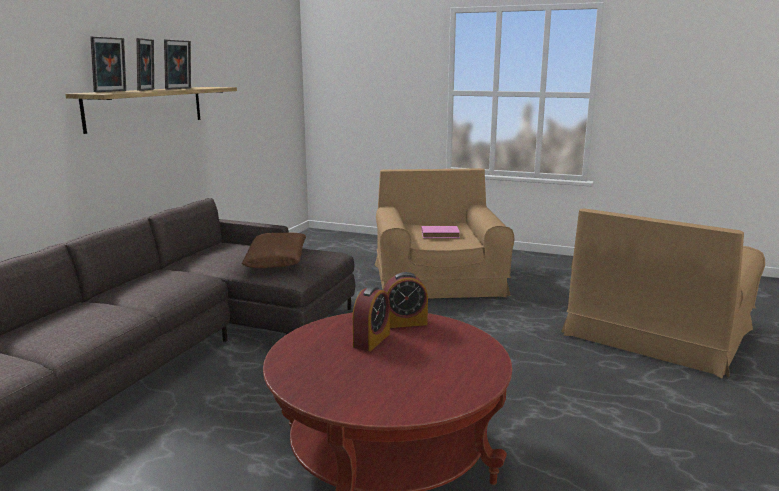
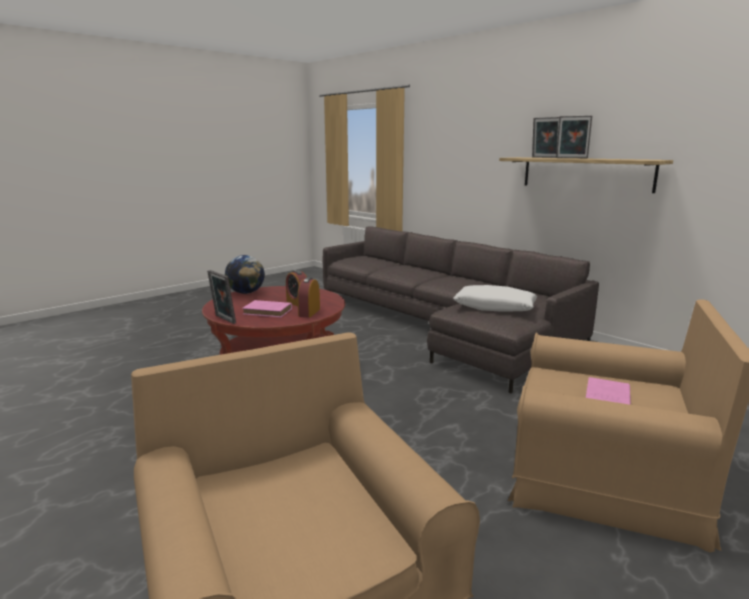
camera: 115 degrees right, 0 degrees up
picture frame [164,39,191,90] -> picture frame moved to [207,270,236,324]
brown pillow [242,233,306,268] -> white pillow [453,285,537,312]
none -> globe [225,255,265,294]
none -> pink book [242,300,292,317]

